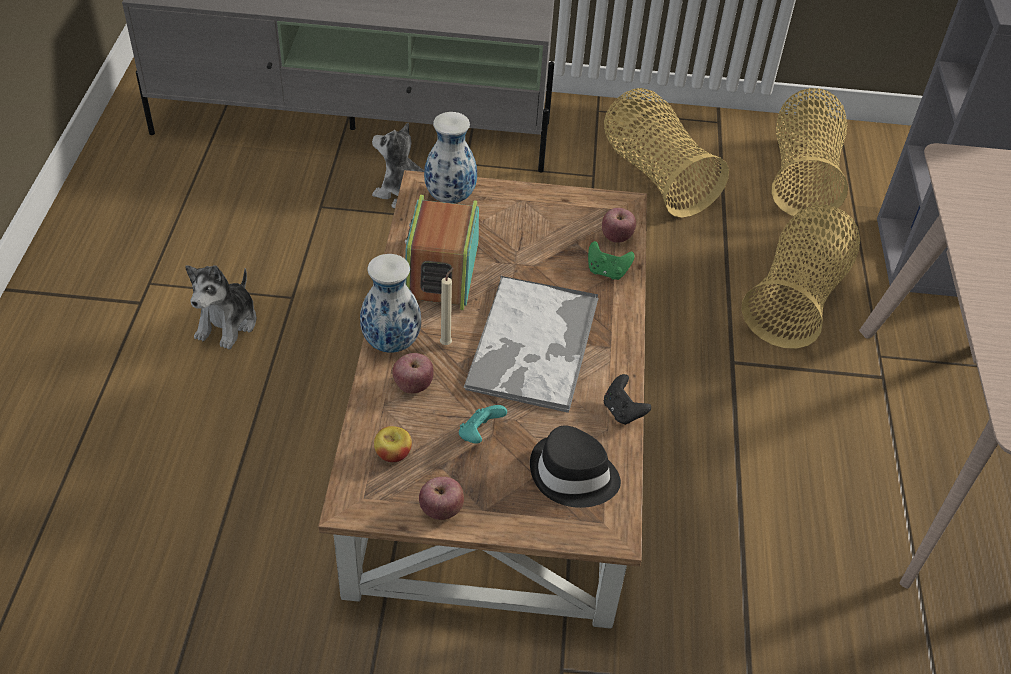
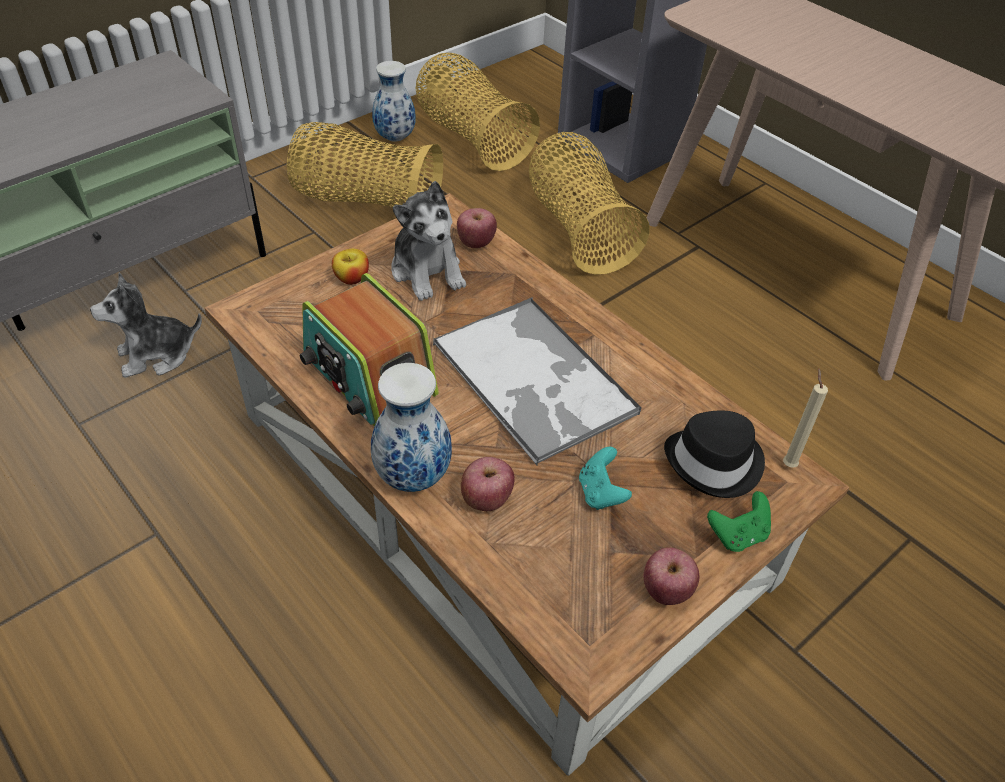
camera: 45 degrees left, 0 degrees up
plush toy [185,265,257,349] -> plush toy moved to [391,181,466,301]
apple [374,426,412,462] -> apple moved to [332,249,369,285]
vase [424,112,477,203] -> vase moved to [372,61,416,142]
beige candle [440,267,454,345] -> beige candle moved to [783,369,828,468]
green game controller [588,241,635,280] -> green game controller moved to [707,491,771,552]
black game controller [604,374,651,425] -> none

